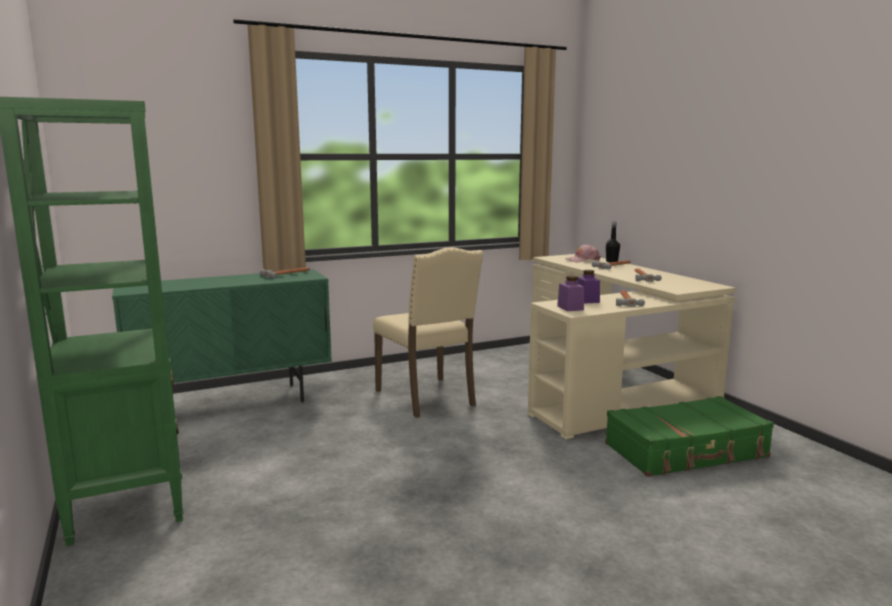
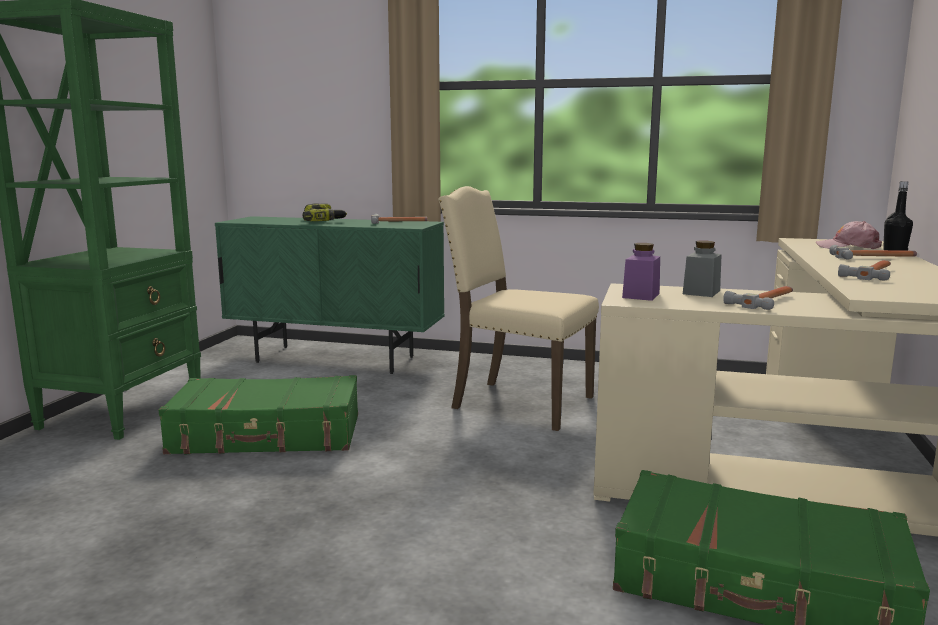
camera: 40 degrees right, 0 degrees up
beige chair [373,247,483,418] -> beige chair turned 105 degrees clockwise [438,186,599,431]
purple jar [577,270,600,303] -> grey jar [683,241,722,297]
none -> green suitcase [158,375,358,455]
none -> power drill [303,203,347,221]

